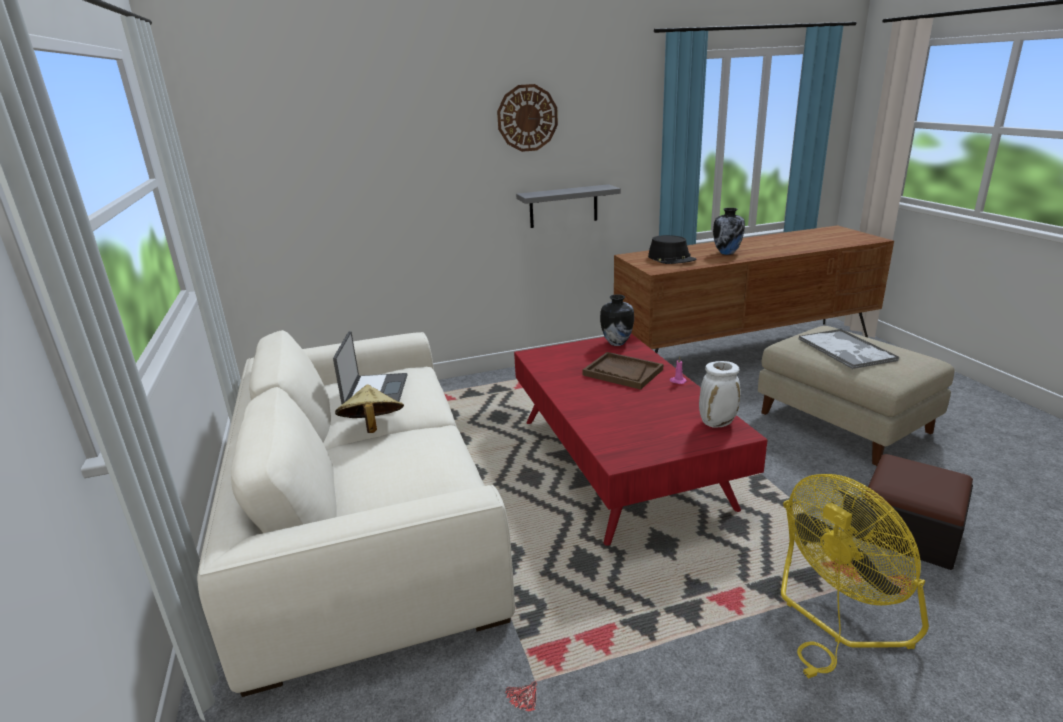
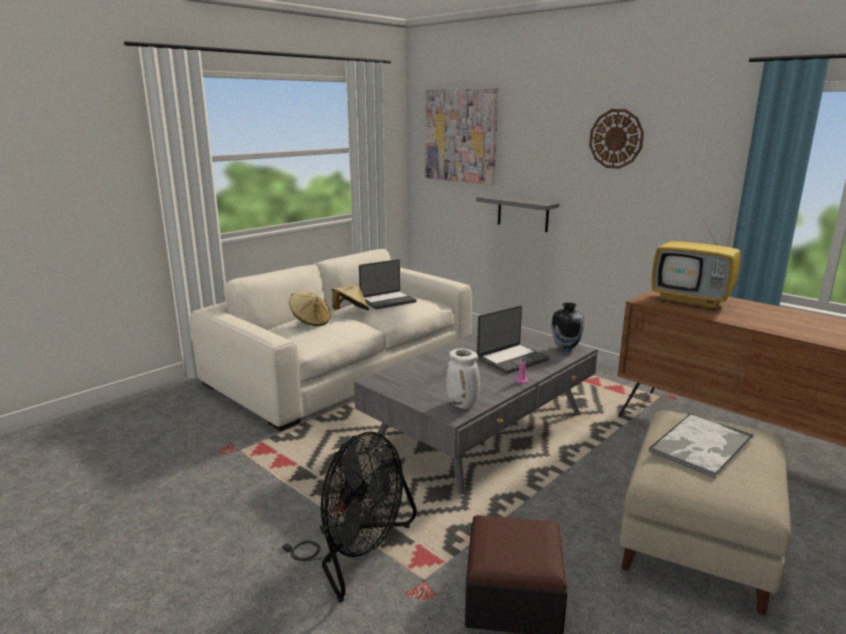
camera: 60 degrees right, 5 degrees down
red coffee table [514,334,768,546] -> grey coffee table [354,327,598,494]
grey shelf [516,184,621,228] -> grey shelf moved to [476,195,559,232]
brown tray [582,352,663,390] -> laptop [477,306,549,374]
black hat [648,235,696,264] -> television [652,211,741,310]
vase [713,208,745,255] -> none
yellow fan [781,474,929,679] -> black fan [282,432,417,603]
none -> beige hat [289,291,331,326]
none -> picture [426,88,498,185]

